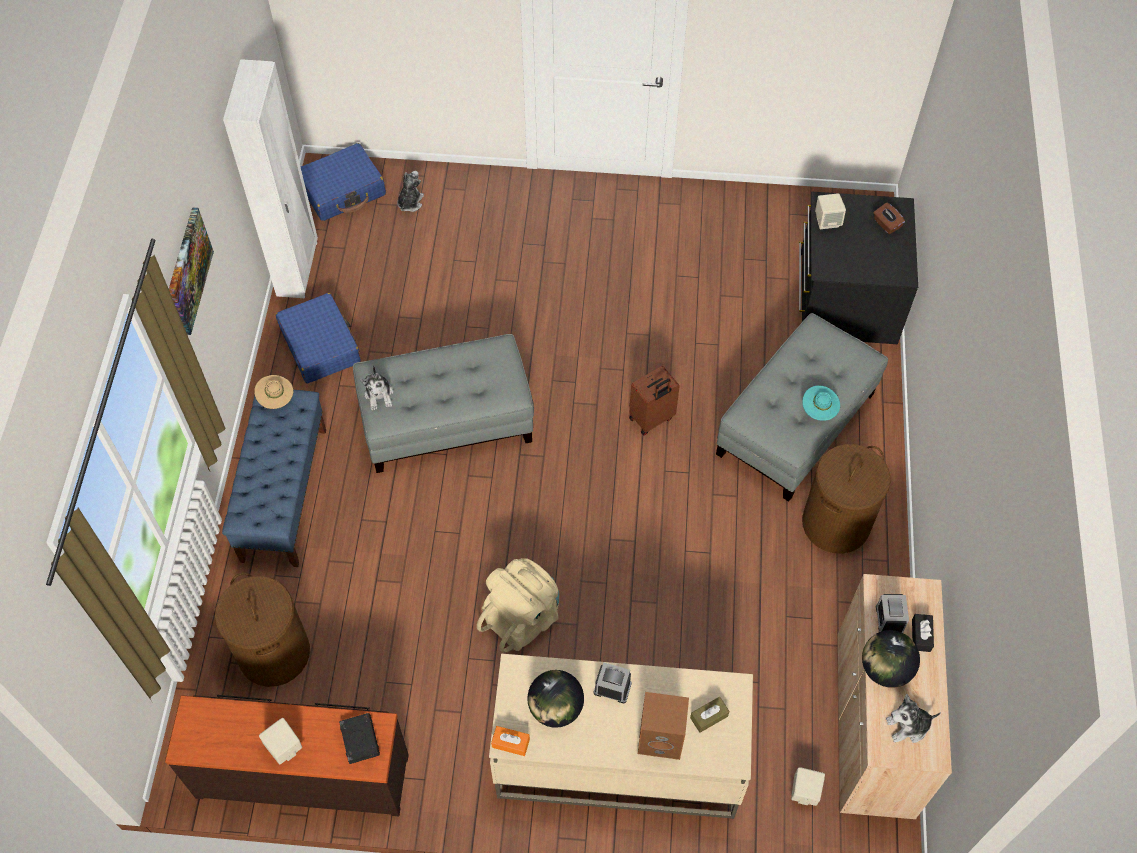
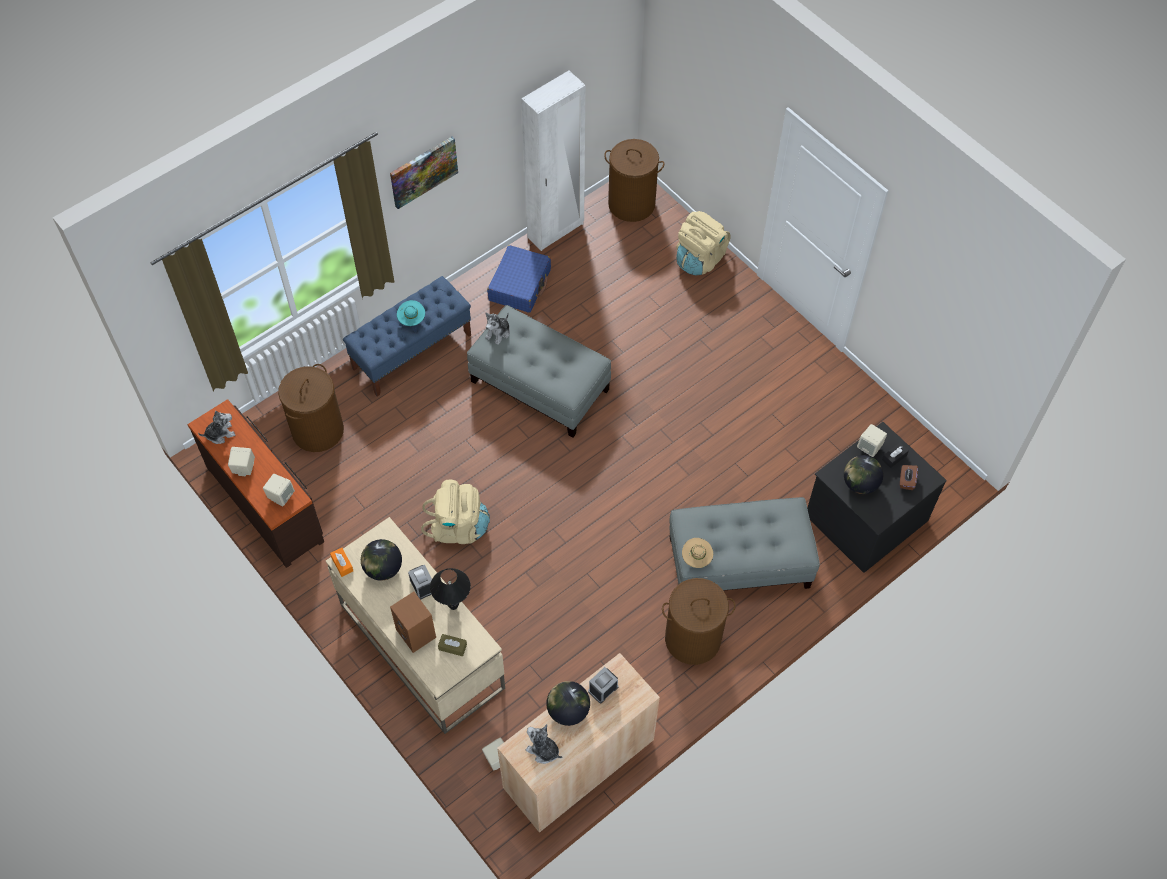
camera: 45 degrees right, 0 degrees up
beige hat [254,375,293,409] -> beige hat moved to [682,538,713,568]
blue suitcase [301,143,386,221] -> brown laundry basket [604,139,664,222]
black book [339,713,380,764] -> beige speaker [263,474,295,507]
plush toy [397,171,424,212] -> plush toy moved to [198,411,235,444]
brown suitcase [629,366,680,435] -> none
turquoise hat [802,385,840,421] -> turquoise hat moved to [397,300,425,326]
black tissue box [912,614,934,652] -> black tissue box moved to [882,443,909,468]
none -> black table lamp [430,568,471,610]
none -> beige backpack [676,211,731,276]
none -> globe [844,455,884,494]

